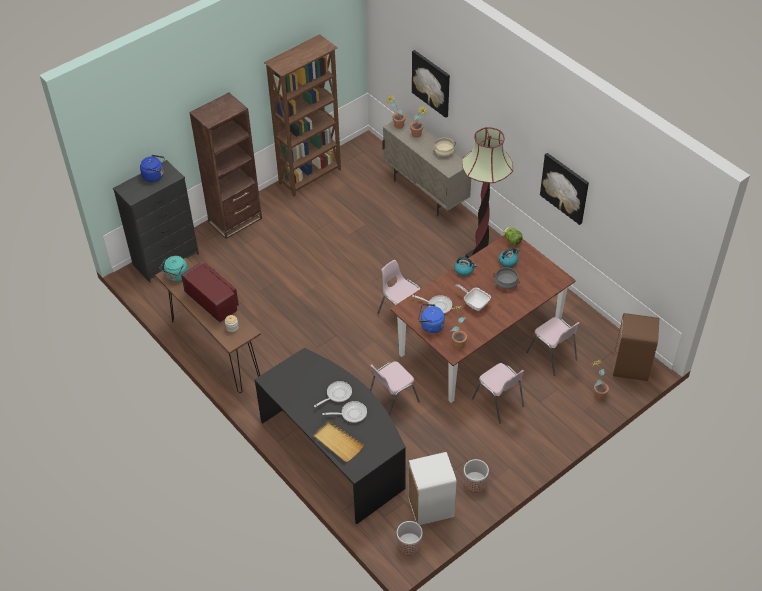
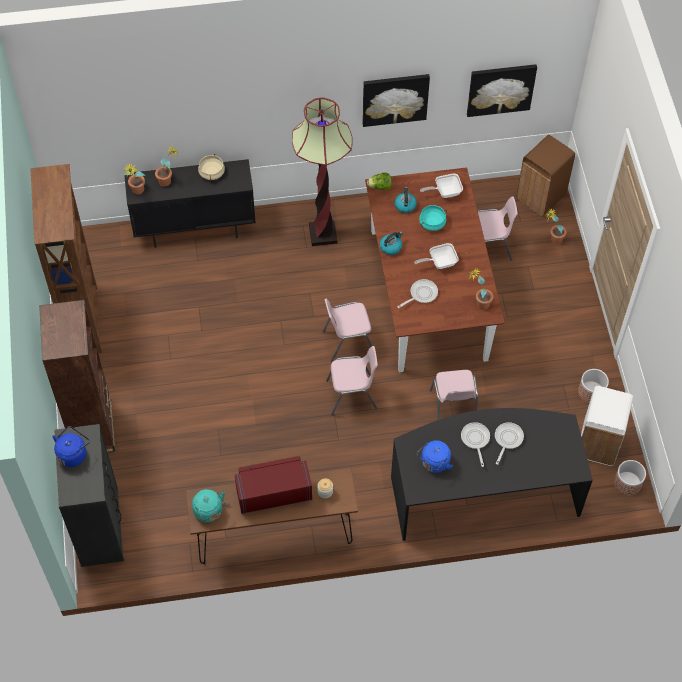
camera: 60 degrees left, 10 degrees up
beige tray [313,421,364,462] -> none
beige cabinet [382,114,471,217] -> black cabinet [124,159,256,248]
picture [412,50,450,118] -> picture moved to [467,64,537,117]
blue kettle [418,304,445,333] -> blue kettle moved to [417,440,453,473]
pink chair [472,363,524,424] -> pink chair moved to [326,346,378,416]
grey cooking pot [493,267,520,289] -> turquoise cooking pot [419,205,447,231]
none -> frying pan [420,173,463,198]

